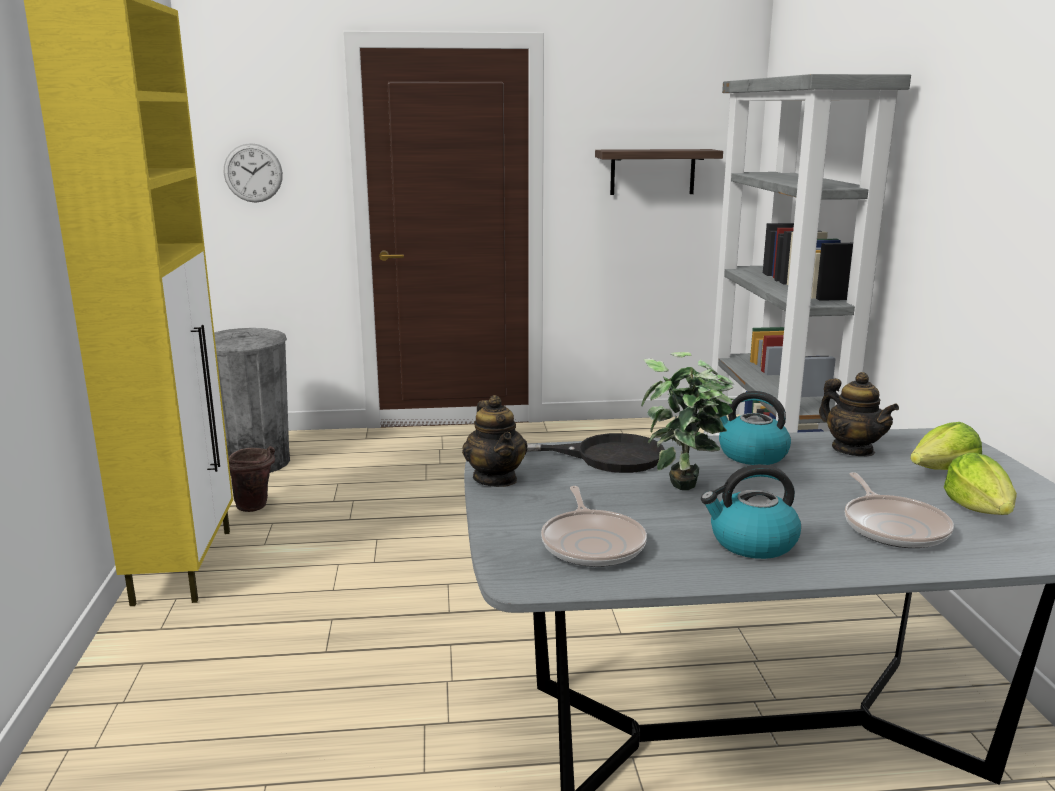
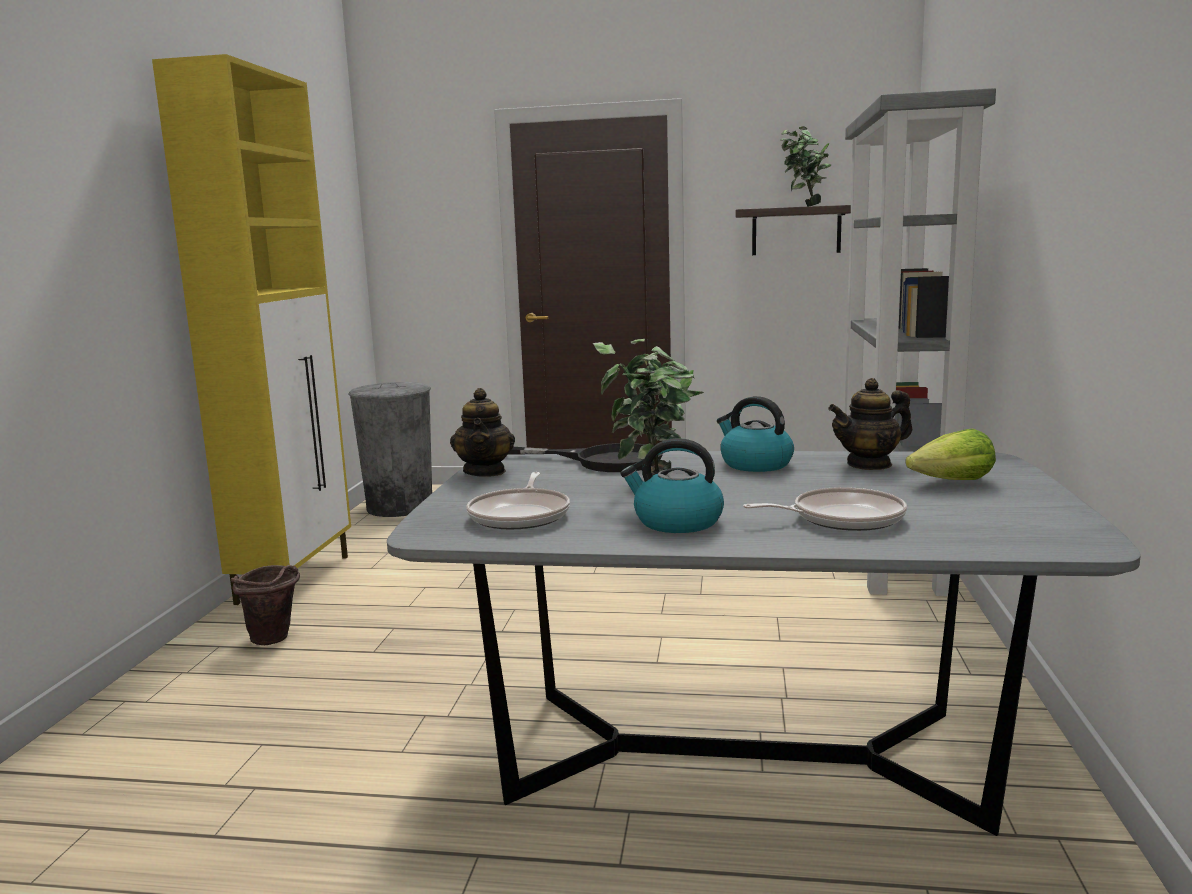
camera: 15 degrees right, 5 degrees down
wall clock [224,143,283,203] -> none
brown bucket [228,446,275,512] -> brown bucket moved to [231,565,300,645]
teapot [819,372,899,456] -> teapot turned 90 degrees clockwise [828,378,912,470]
frying pan [845,472,954,548] -> frying pan turned 105 degrees counterclockwise [743,487,907,531]
lettuce [944,453,1017,515] -> none
none -> potted plant [781,126,831,207]

